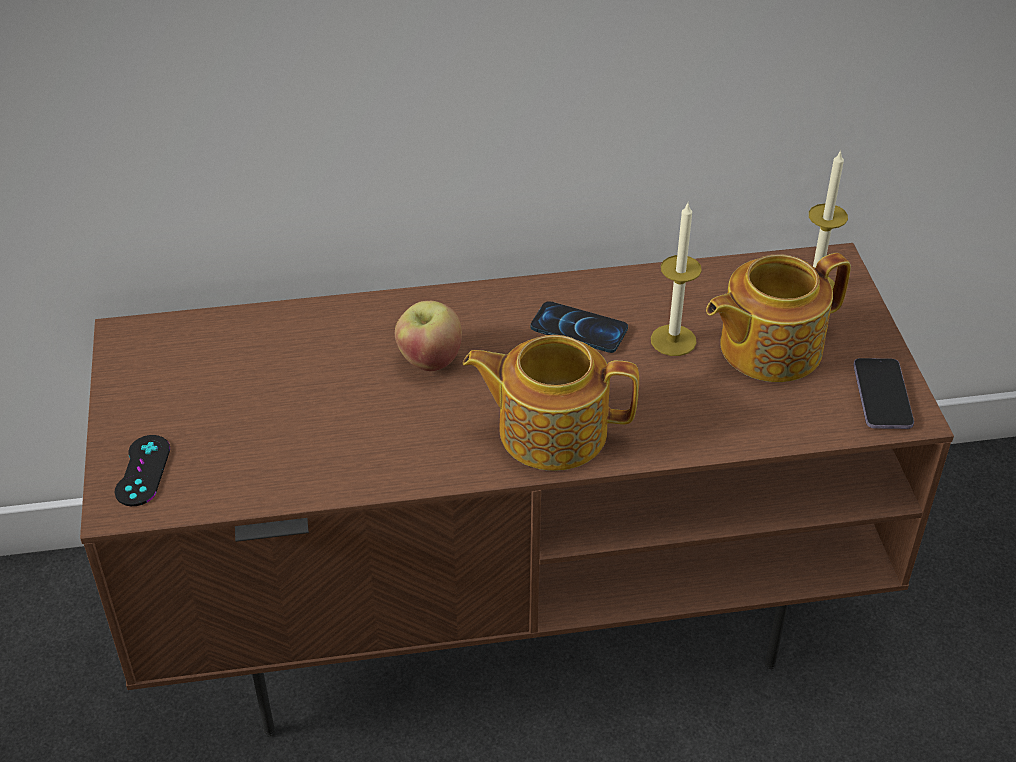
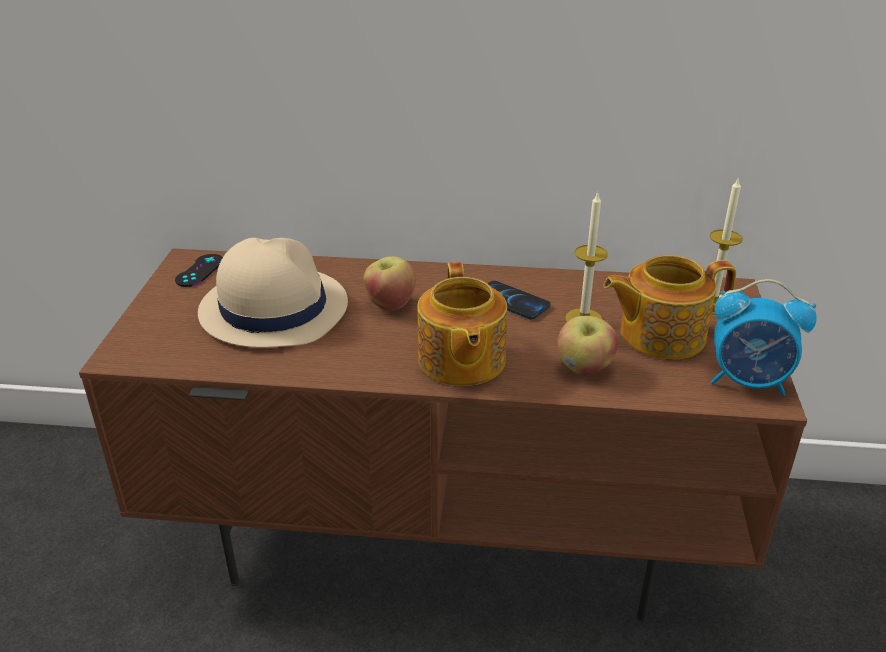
camera: 15 degrees right, 10 degrees down
black game controller [115,435,170,506] -> black game controller moved to [175,254,223,287]
teapot [463,335,639,471] -> teapot turned 120 degrees counterclockwise [417,262,507,386]
phone [853,358,914,429] -> alarm clock [710,279,817,396]
none -> beige hat [198,238,348,348]
none -> apple [557,316,618,375]

